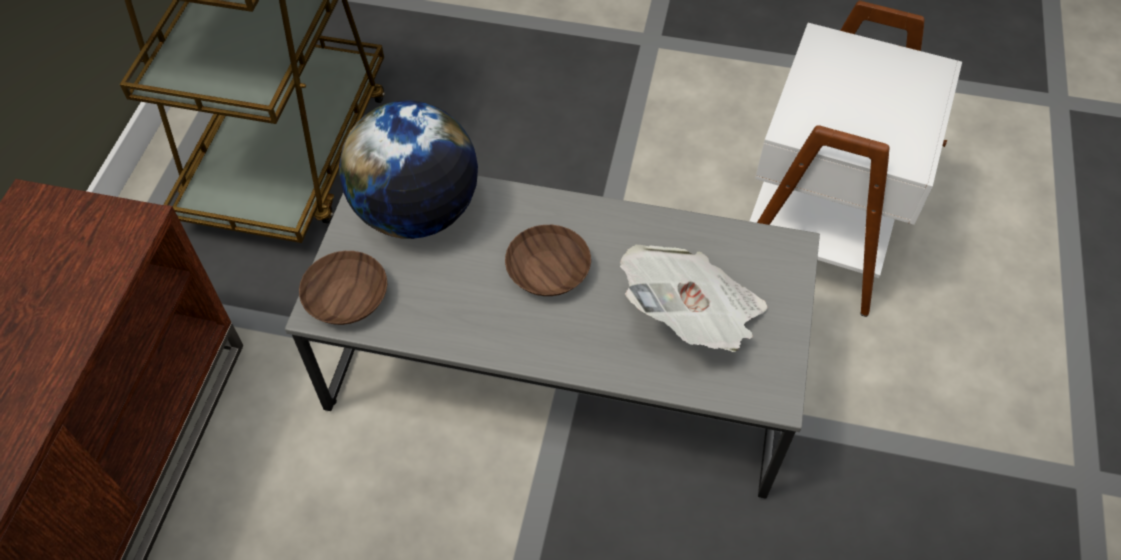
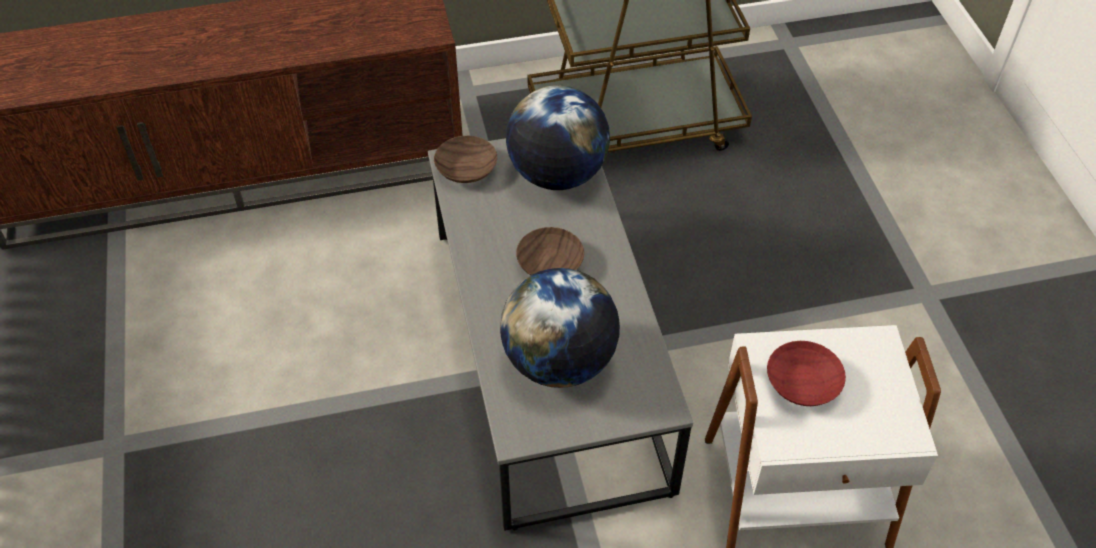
camera: 65 degrees right, 5 degrees down
newspaper [620,245,768,352] -> globe [500,268,620,388]
none -> red bowl [767,341,846,406]

